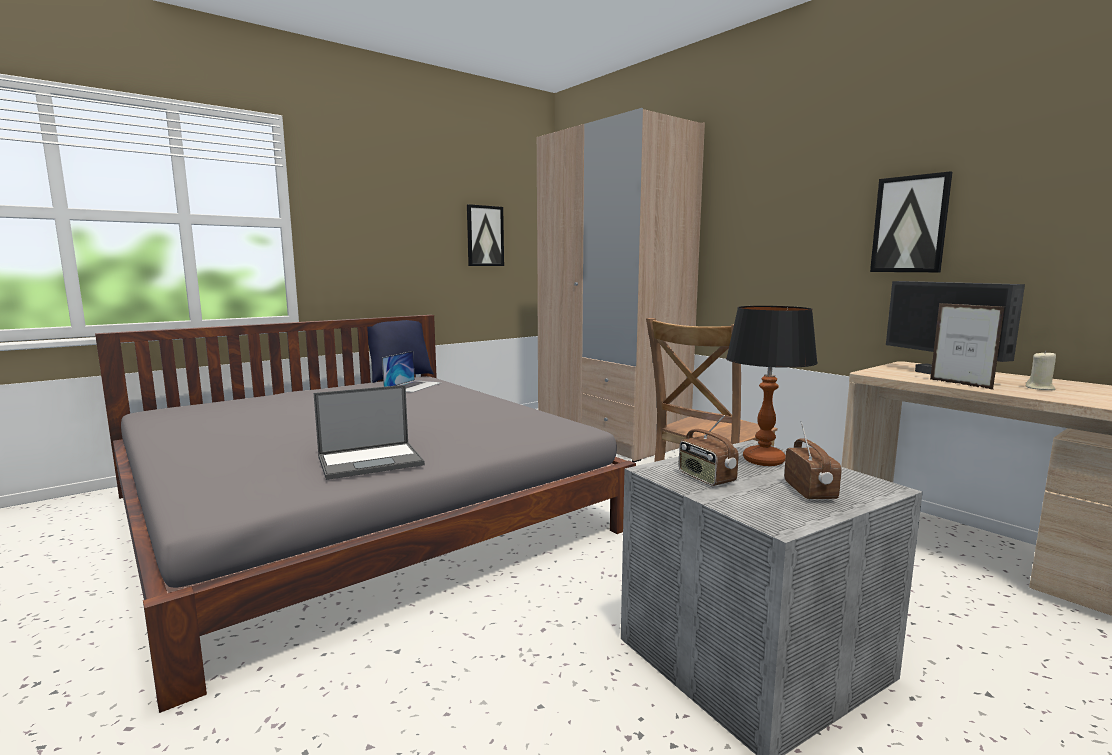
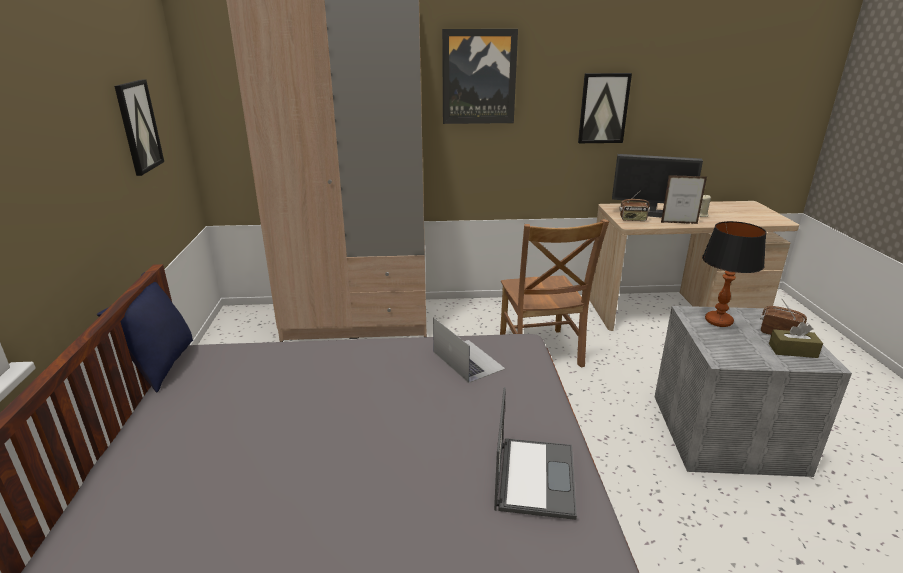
camera: 55 degrees left, 15 degrees up
laptop [382,351,441,393] -> laptop moved to [433,317,505,383]
radio [679,415,738,486] -> radio moved to [619,190,650,221]
none -> picture [442,29,518,124]
none -> brown tissue box [769,322,823,358]

